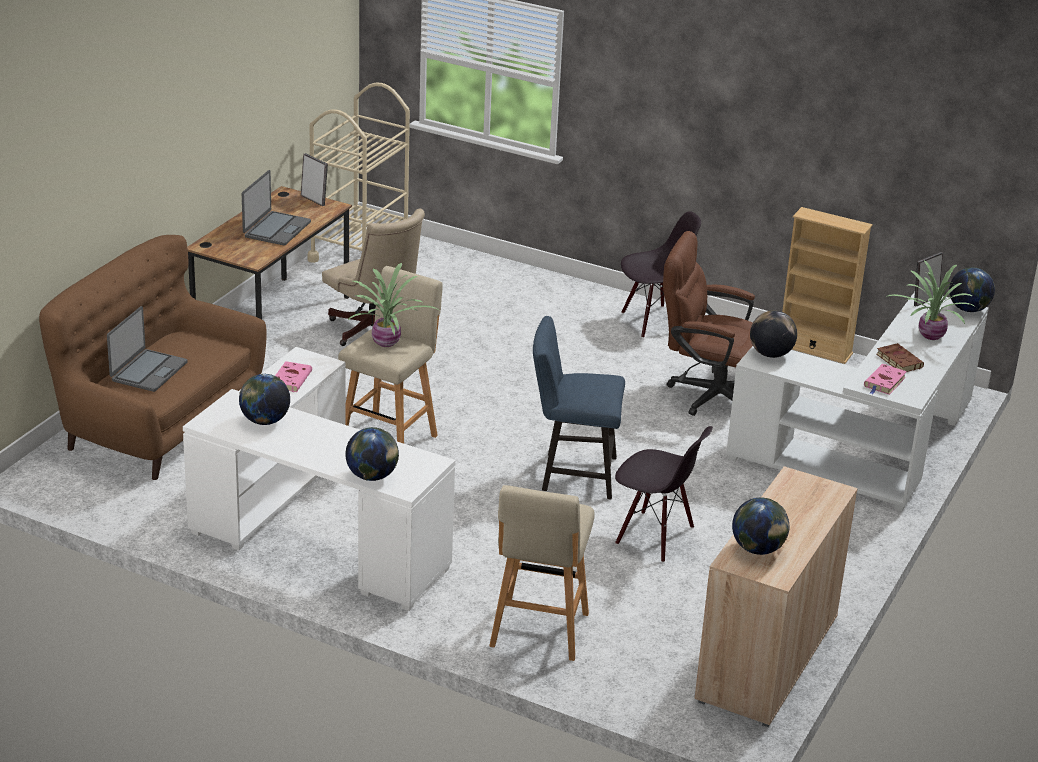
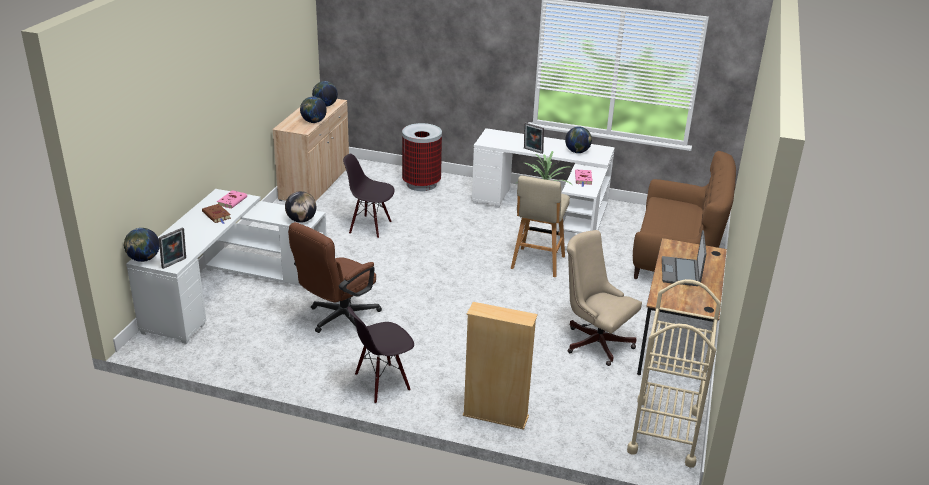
camera: 170 degrees right, 0 degrees up
laptop [107,306,188,392] -> none
picture frame [301,153,328,206] -> picture frame moved to [524,123,544,154]
globe [345,427,399,481] -> globe moved to [300,96,327,123]
beige stool [489,485,595,661] -> trash can [402,123,442,191]
blue chair [533,316,625,499] -> none
brown office chair [663,231,755,416] -> brown office chair turned 120 degrees clockwise [288,222,382,333]
beige bookcase [782,207,873,364] -> beige bookcase moved to [463,302,538,430]
potted plant [886,261,974,340] -> none

